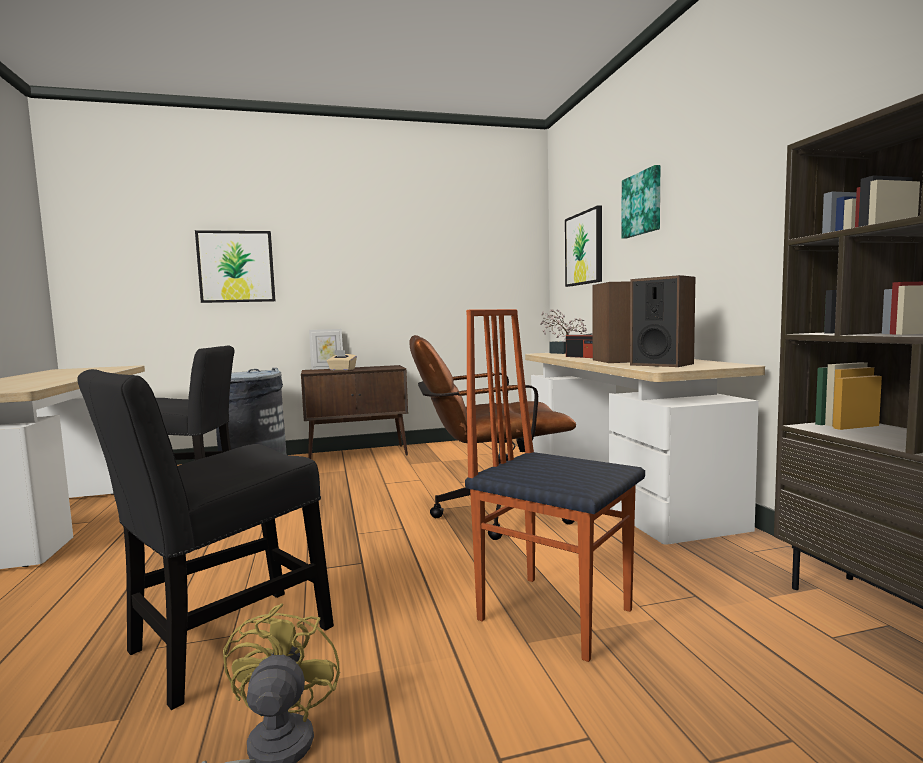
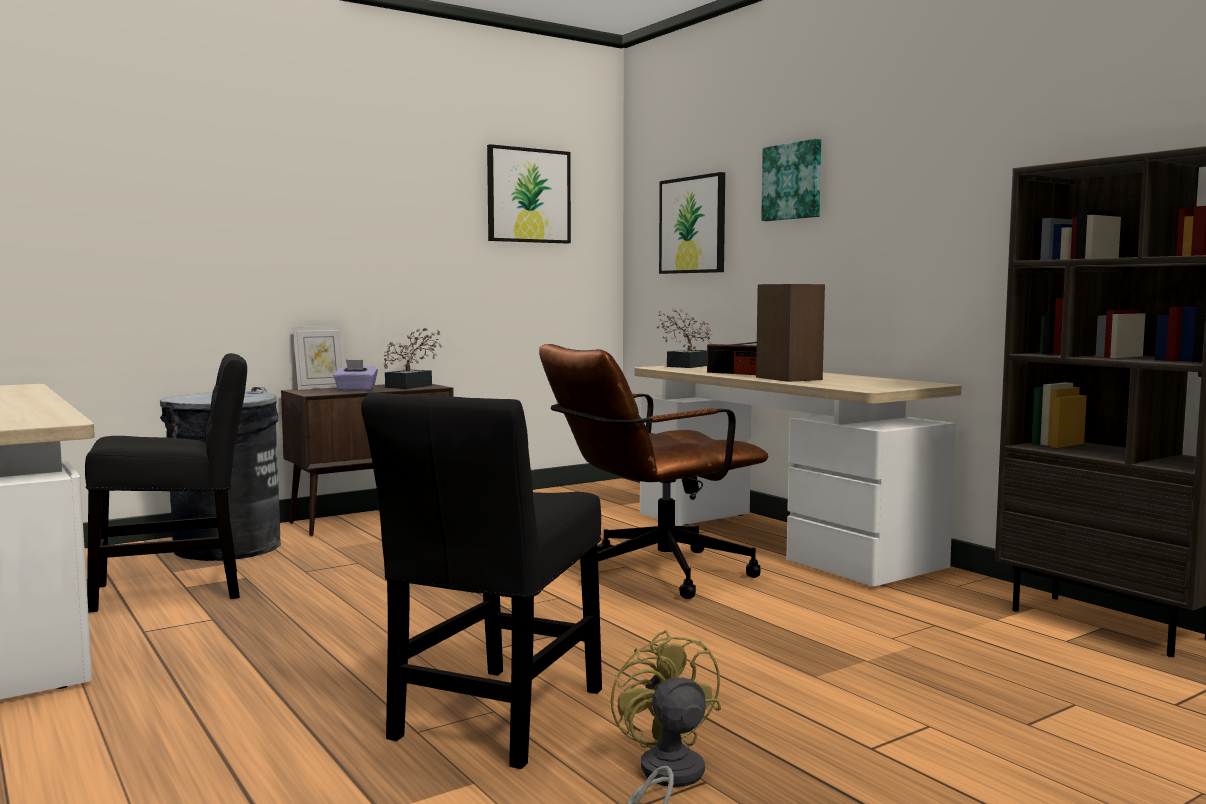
camera: 20 degrees left, 0 degrees up
picture [195,230,275,303] -> picture moved to [487,144,571,244]
beige tissue box [327,350,357,371] -> purple tissue box [334,360,378,391]
chair [465,309,645,662] -> none
speaker [630,275,695,367] -> none
none -> potted plant [384,327,443,389]

